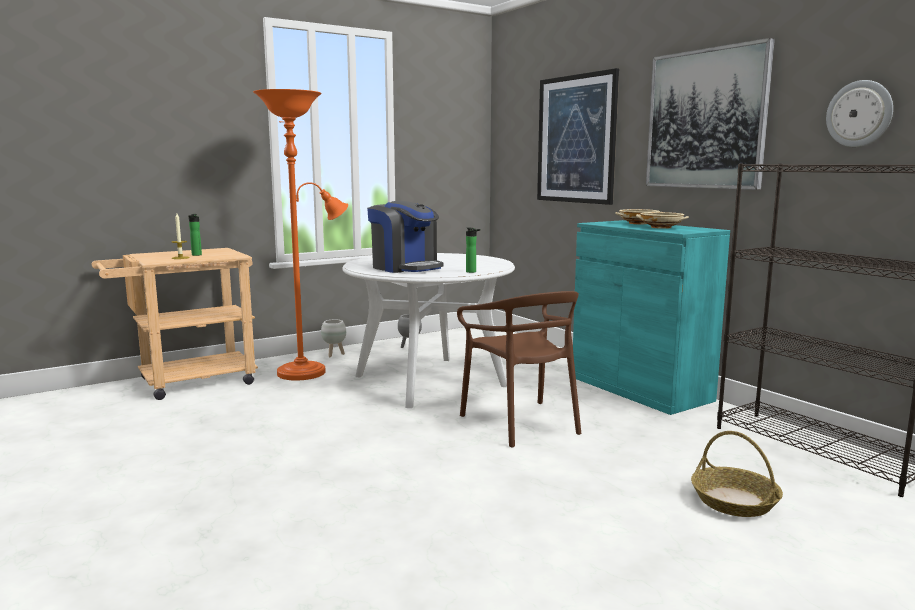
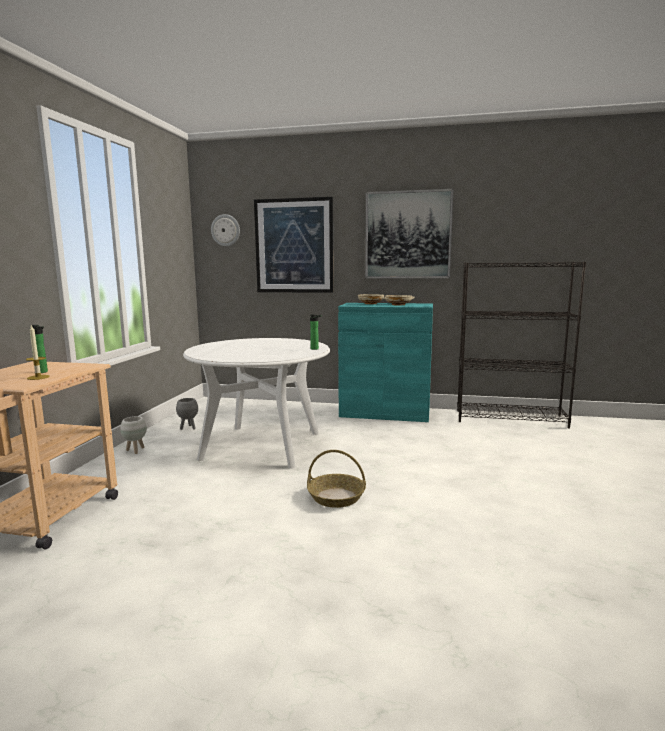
camera: 45 degrees left, 0 degrees up
orange floor lamp [253,89,348,381] -> none
coffee machine [367,201,443,273] -> none
brown chair [457,291,581,447] -> none
basket [691,431,783,517] -> basket moved to [307,450,366,508]
wall clock [826,80,893,147] -> wall clock moved to [211,214,240,246]

